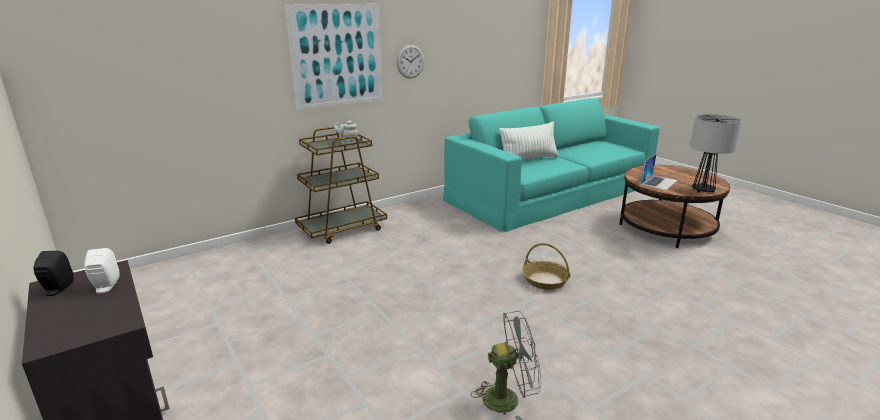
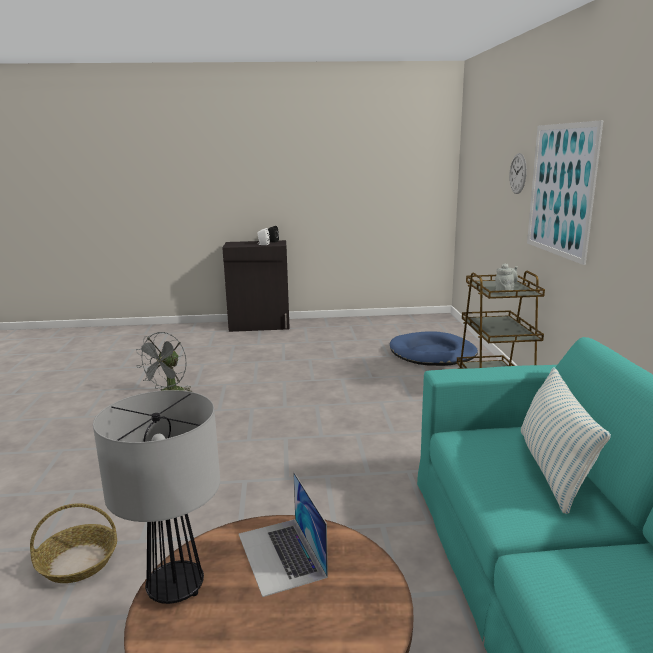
camera: 120 degrees right, 5 degrees down
wall clock [396,45,424,78] -> wall clock moved to [509,153,527,194]
basket [522,243,571,290] -> basket moved to [30,503,117,583]
none -> blue dog bed [390,331,478,366]

